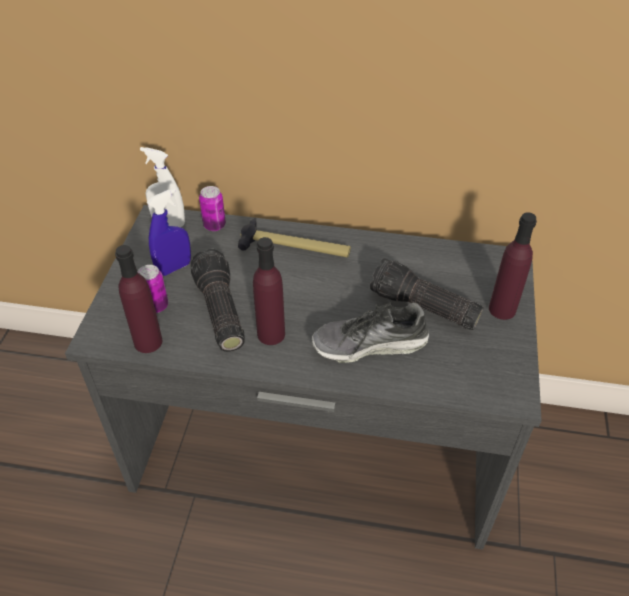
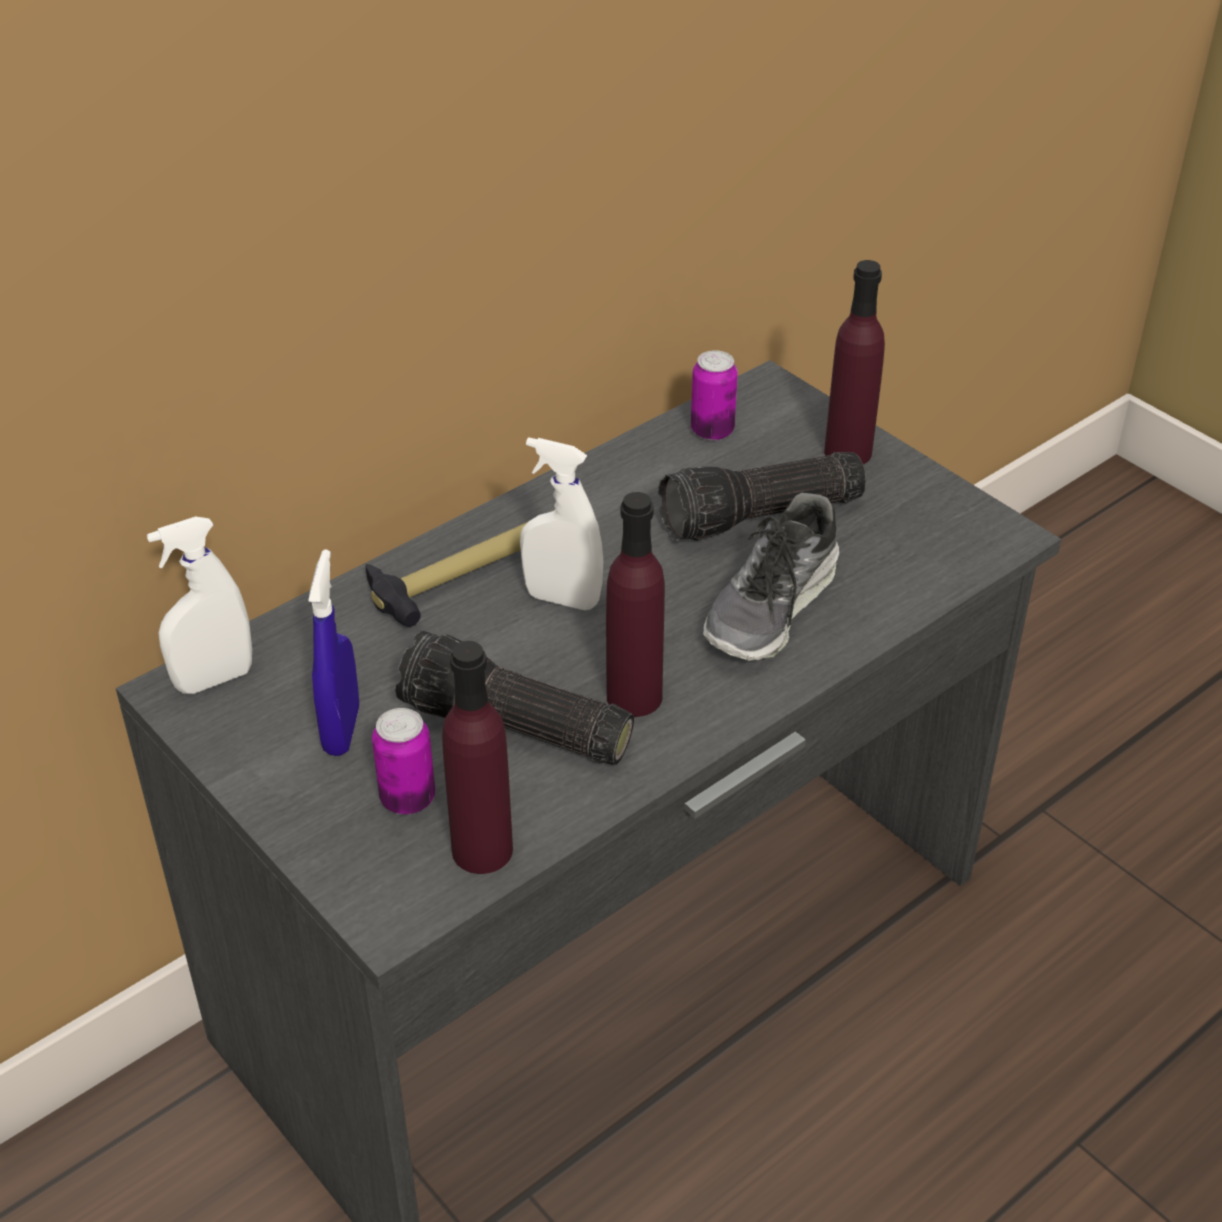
camera: 50 degrees left, 5 degrees down
can [199,186,226,231] -> can moved to [691,350,738,441]
none -> white spray bottle [520,437,603,610]

